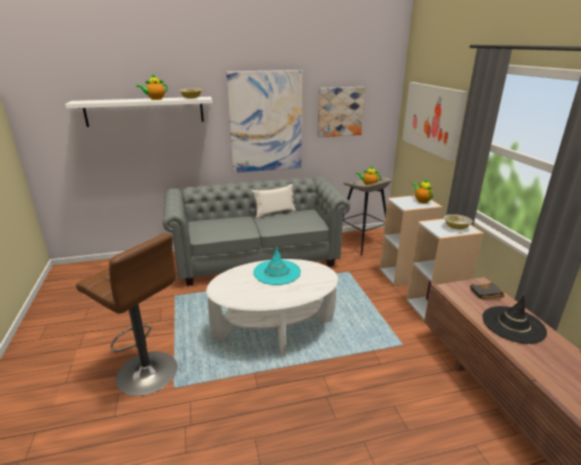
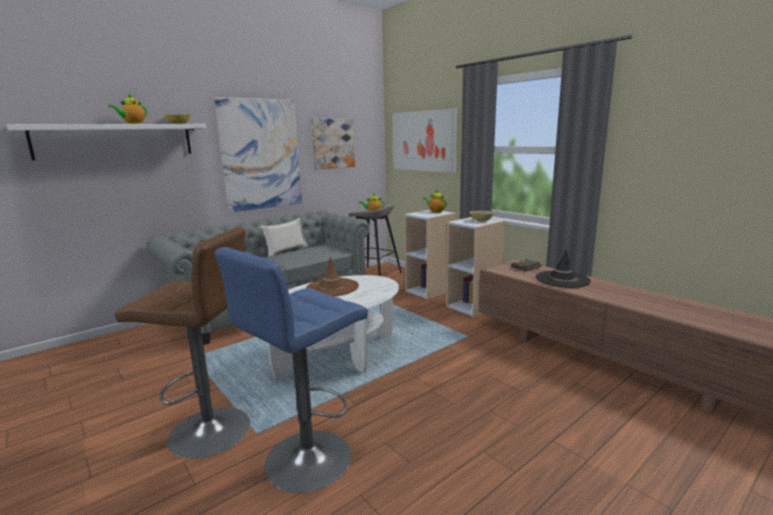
camera: 25 degrees left, 10 degrees down
turquoise hat [253,247,301,285] -> brown hat [306,257,359,296]
none -> blue stool [215,247,368,493]

